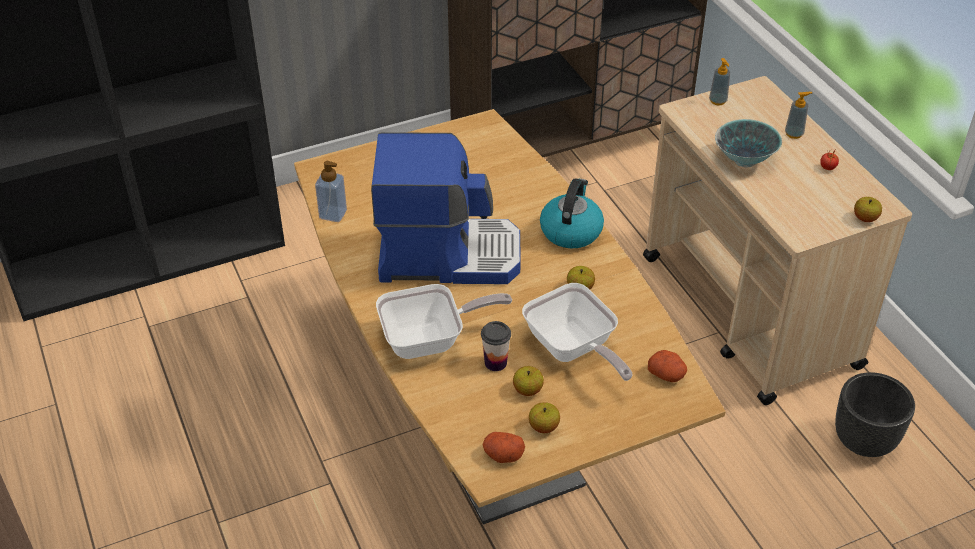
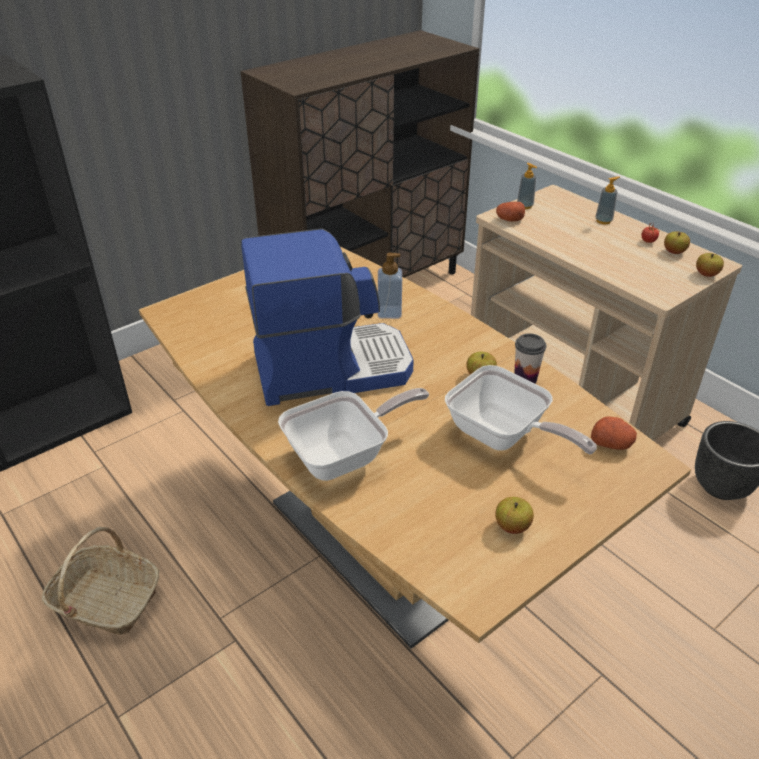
camera: 15 degrees left, 5 degrees down
soap dispenser [315,161,347,222] -> soap dispenser moved to [378,253,402,319]
cup [481,321,511,371] -> cup moved to [514,333,546,384]
potato [482,432,525,463] -> potato moved to [496,202,525,222]
apple [513,366,544,396] -> apple moved to [664,231,690,254]
kettle [540,179,604,249] -> none
bowl [715,119,782,167] -> none
none -> basket [42,527,160,635]

